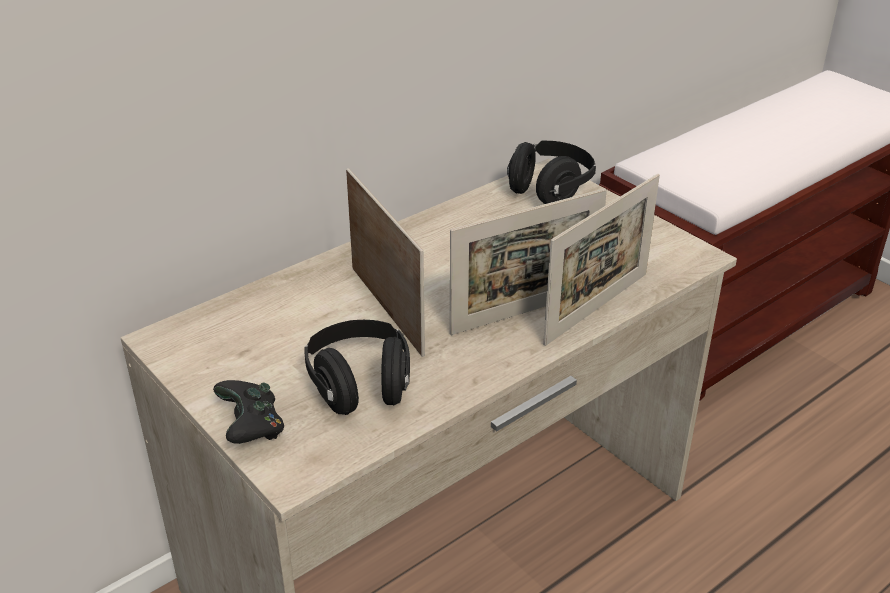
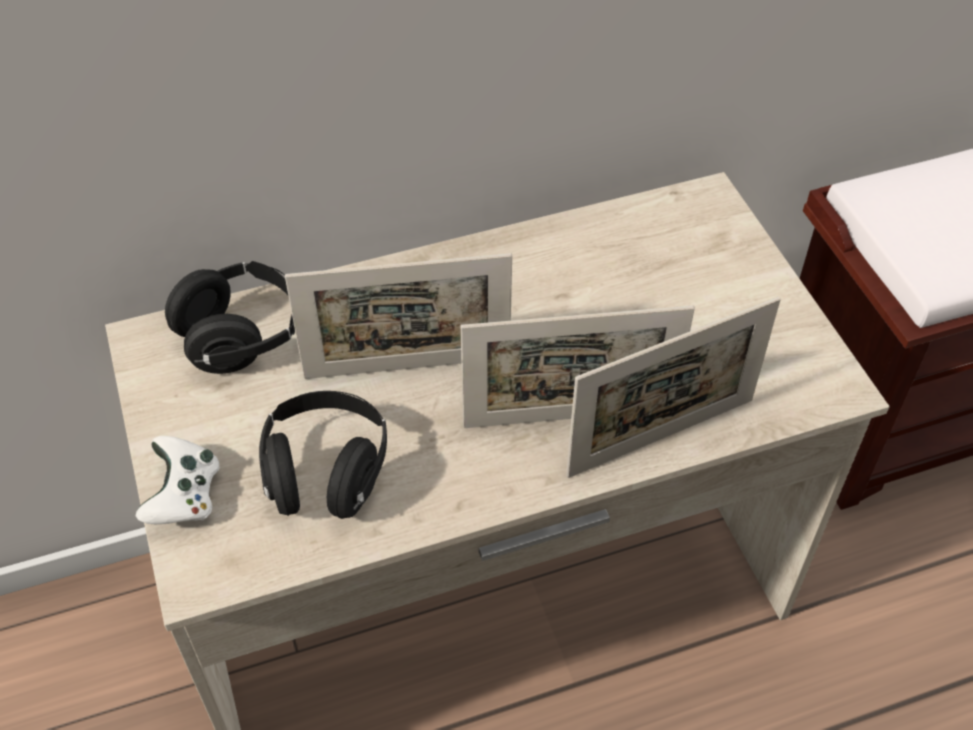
camera: 20 degrees right, 15 degrees up
black game controller [213,380,284,444] -> white game controller [135,436,219,525]
picture frame [346,168,425,357] -> picture frame turned 90 degrees clockwise [285,253,512,379]
black headphones [507,141,596,204] -> black headphones moved to [165,261,295,374]

